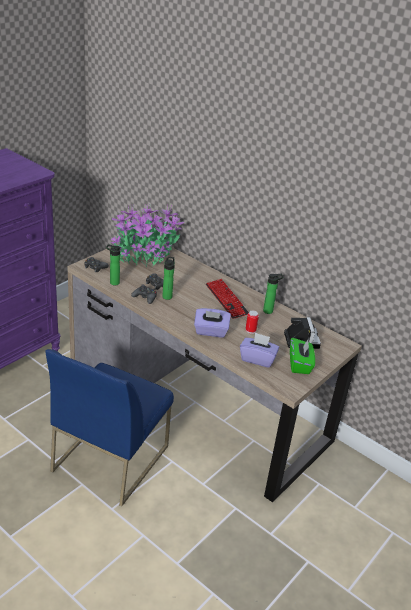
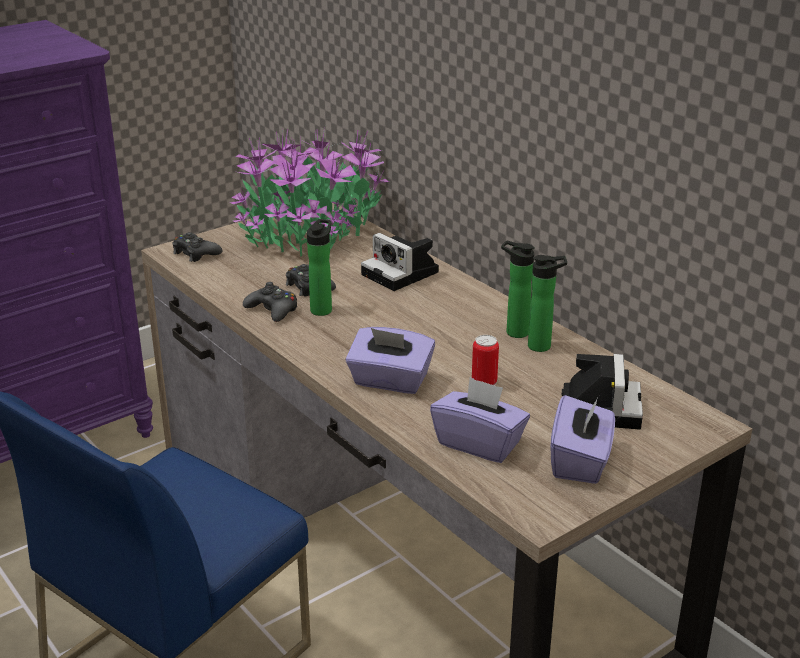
camera: 15 degrees right, 5 degrees down
bottle [106,244,120,286] -> bottle moved to [501,241,535,338]
keyboard [206,279,249,319] -> none
green tissue box [290,338,315,374] -> purple tissue box [550,395,615,484]
none -> camera [361,233,439,291]

